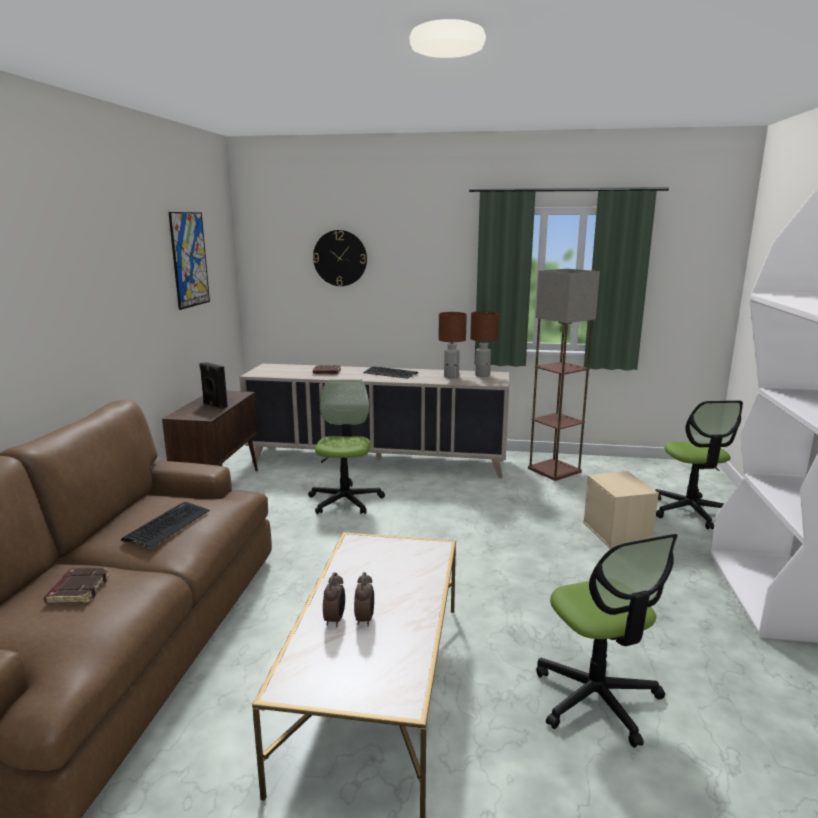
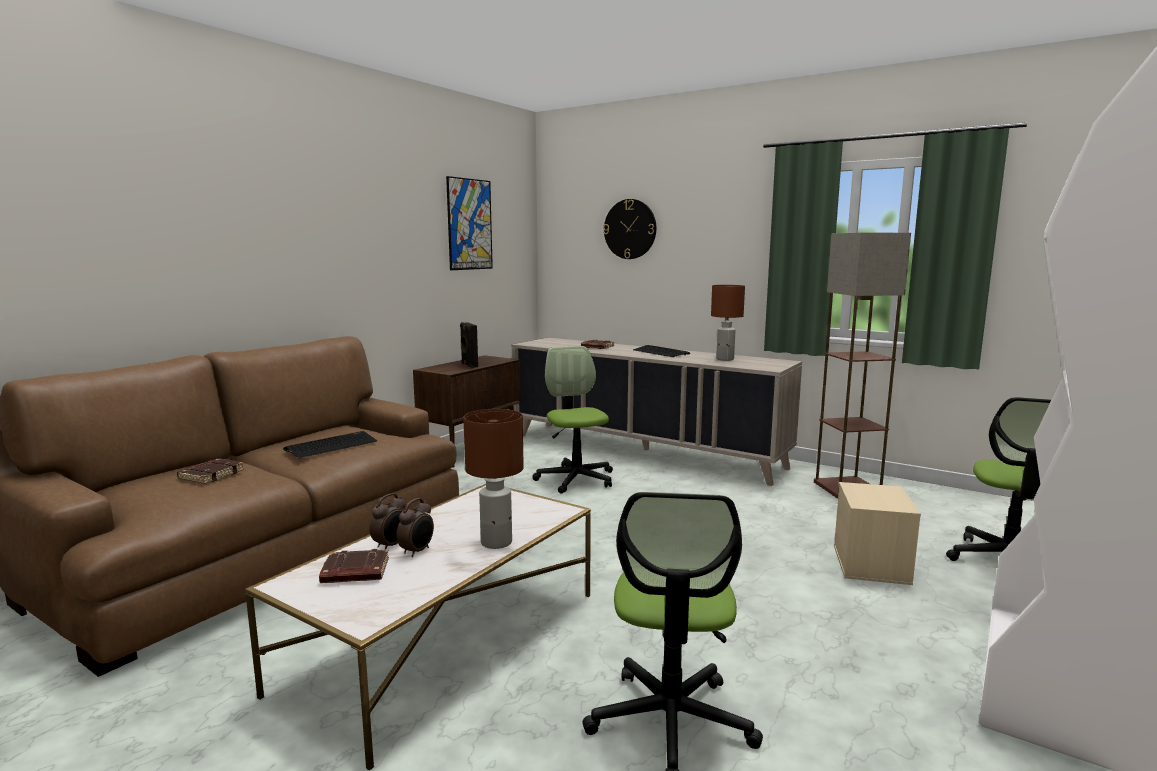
camera: 25 degrees right, 5 degrees down
office chair [308,379,385,514] -> office chair turned 45 degrees counterclockwise [532,346,613,494]
brown table lamp [470,311,499,377] -> brown table lamp moved to [463,409,524,549]
none -> brown book [319,549,389,583]

